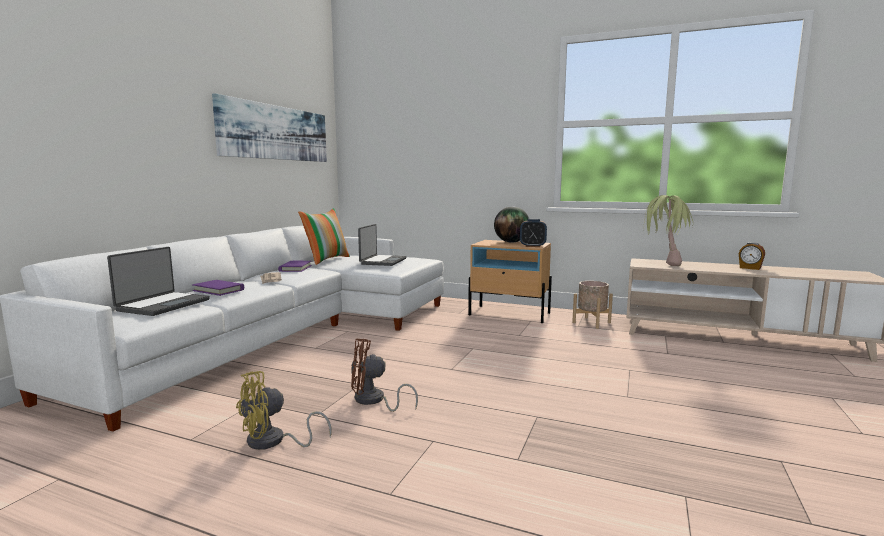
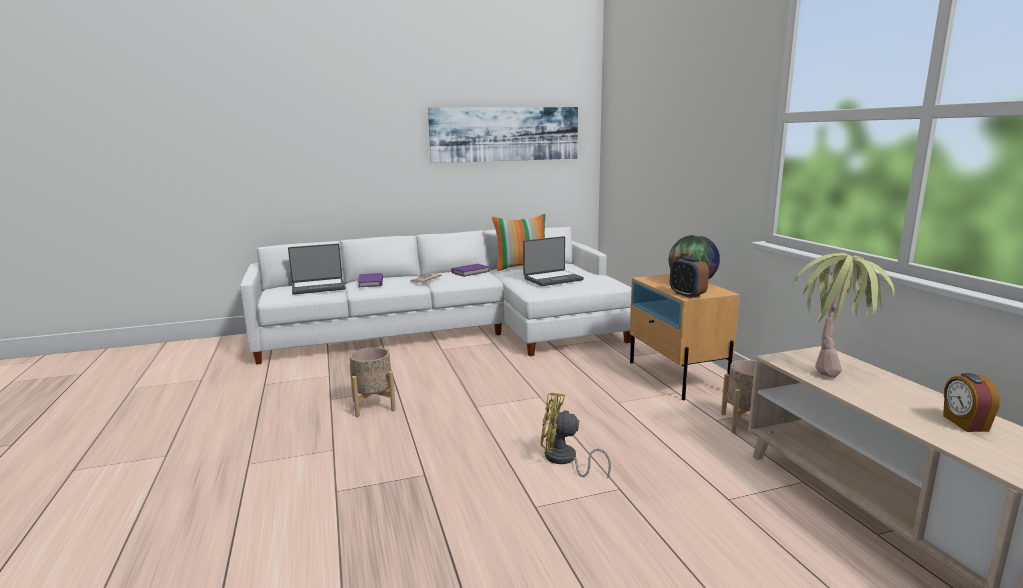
camera: 50 degrees right, 5 degrees up
yellow fan [236,371,331,450] -> yellow fan moved to [541,393,611,479]
brown fan [351,339,418,412] -> beige planter [349,347,396,417]

